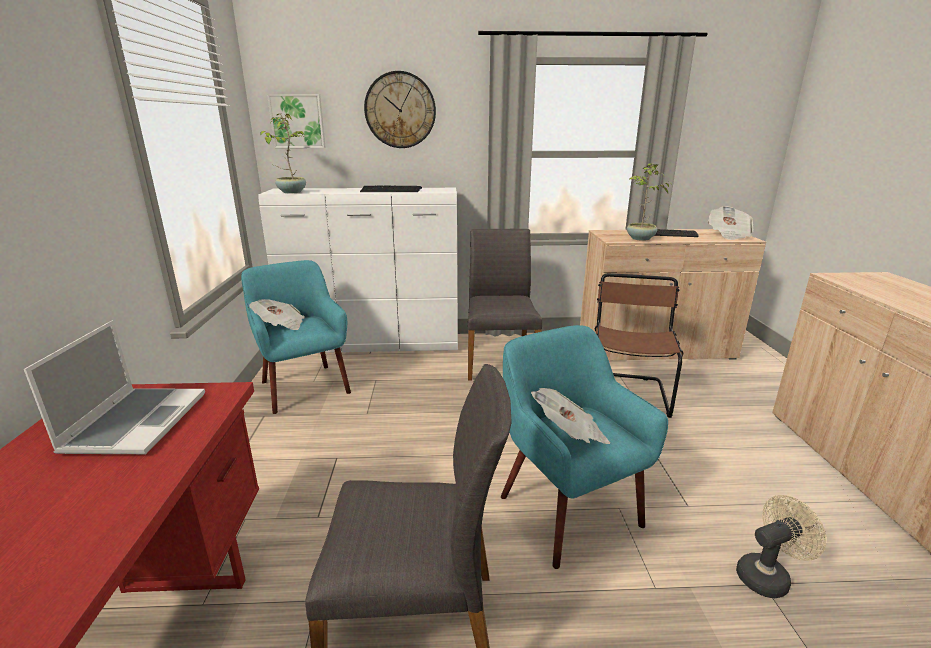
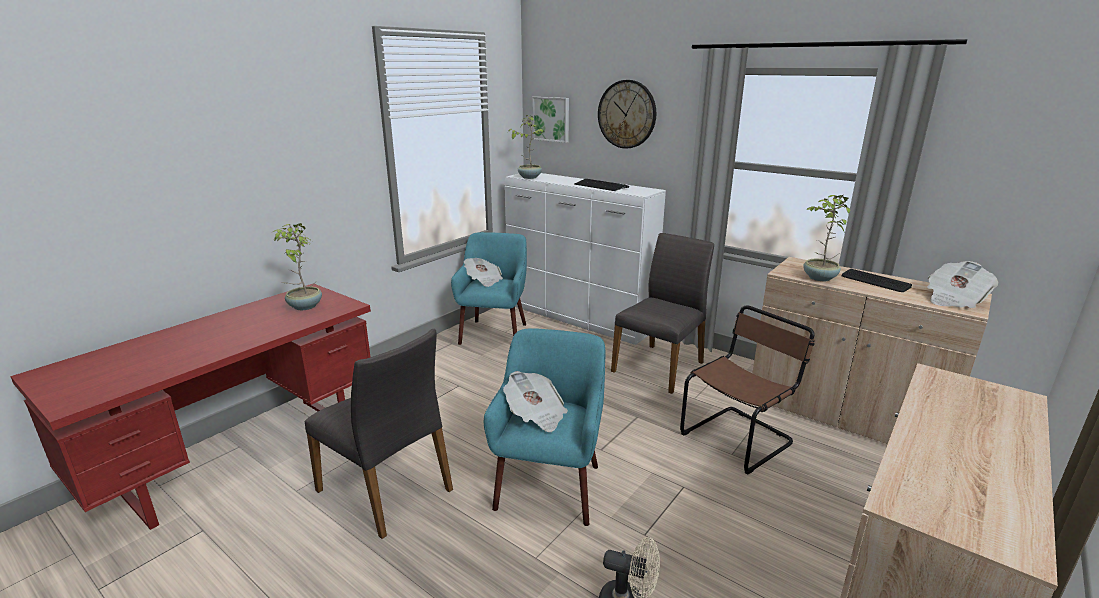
camera: 40 degrees right, 0 degrees up
laptop [24,320,205,454] -> potted plant [273,223,322,310]

